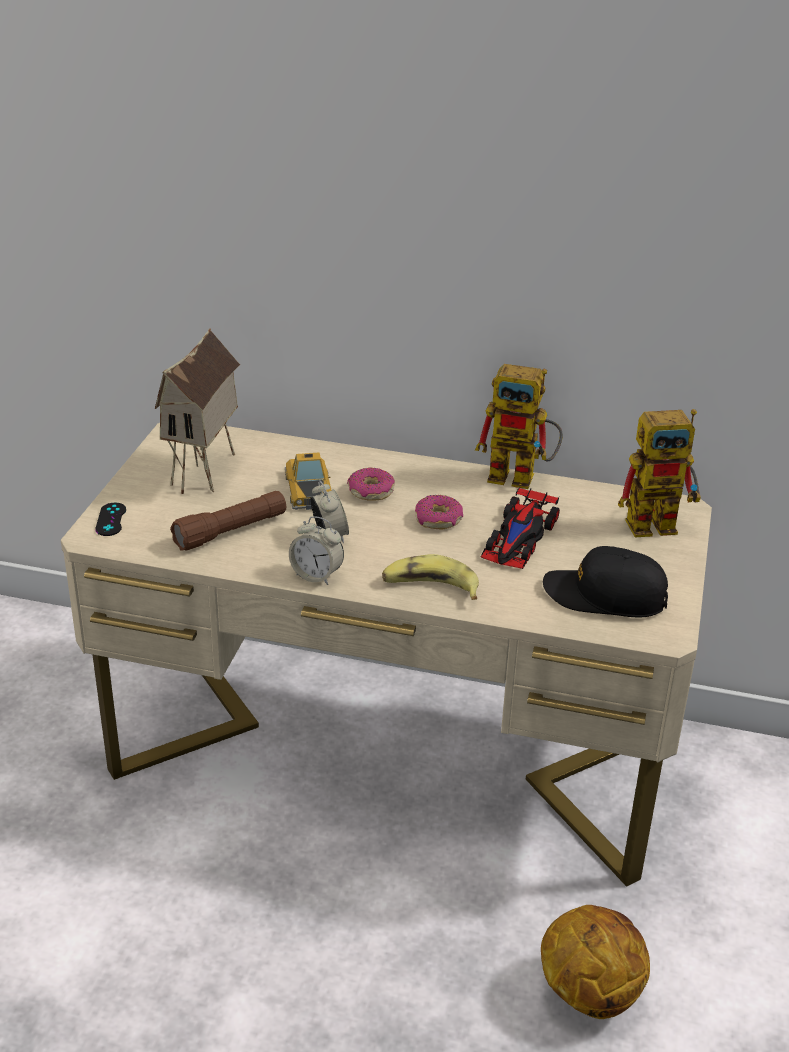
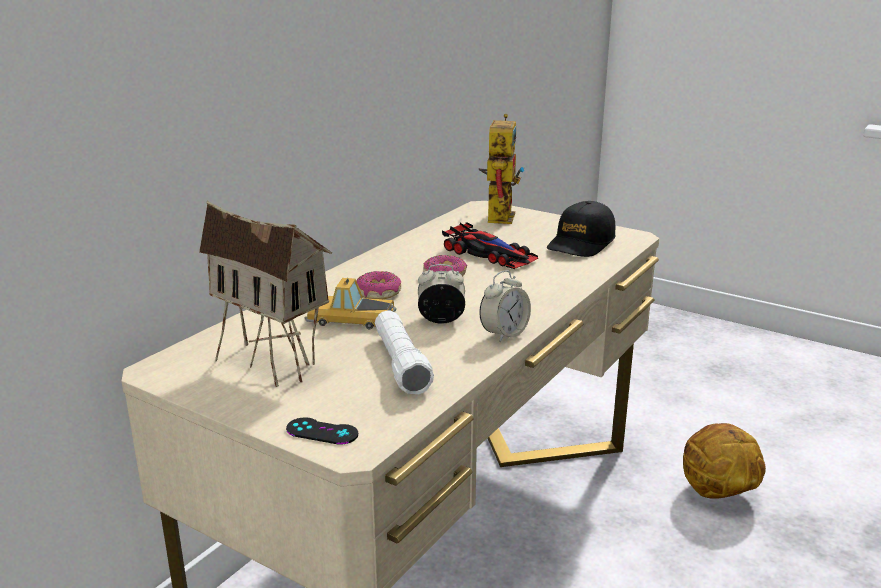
camera: 70 degrees left, 10 degrees down
brown flashlight [170,491,286,551] -> white flashlight [375,310,434,394]
banana [382,554,479,600] -> none
toy robot [475,364,563,489] -> none

